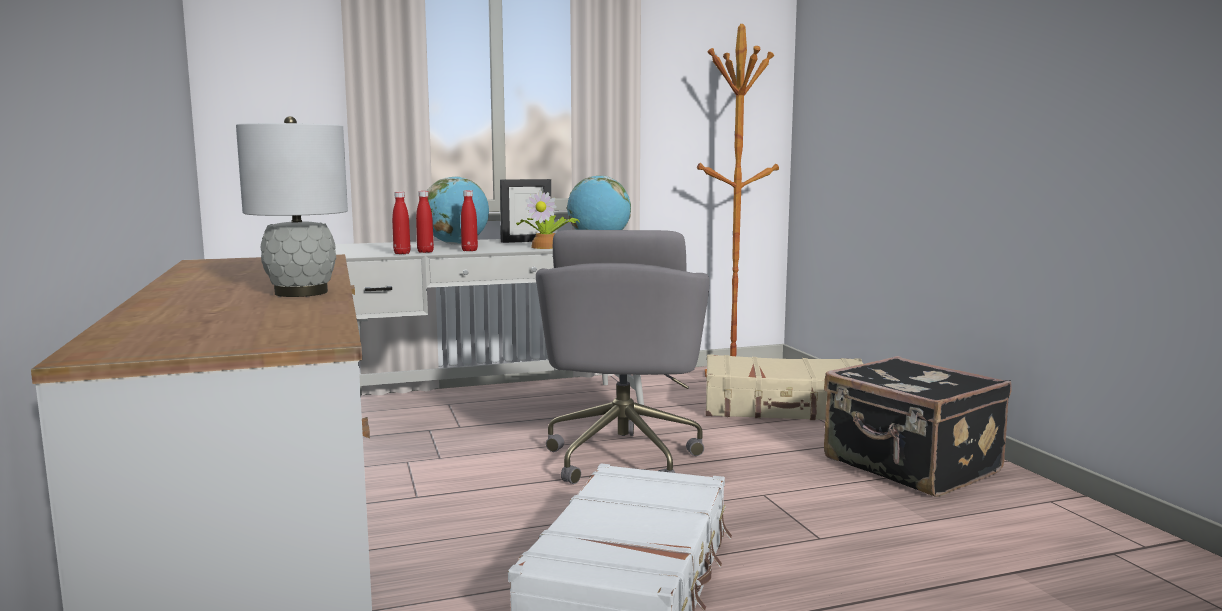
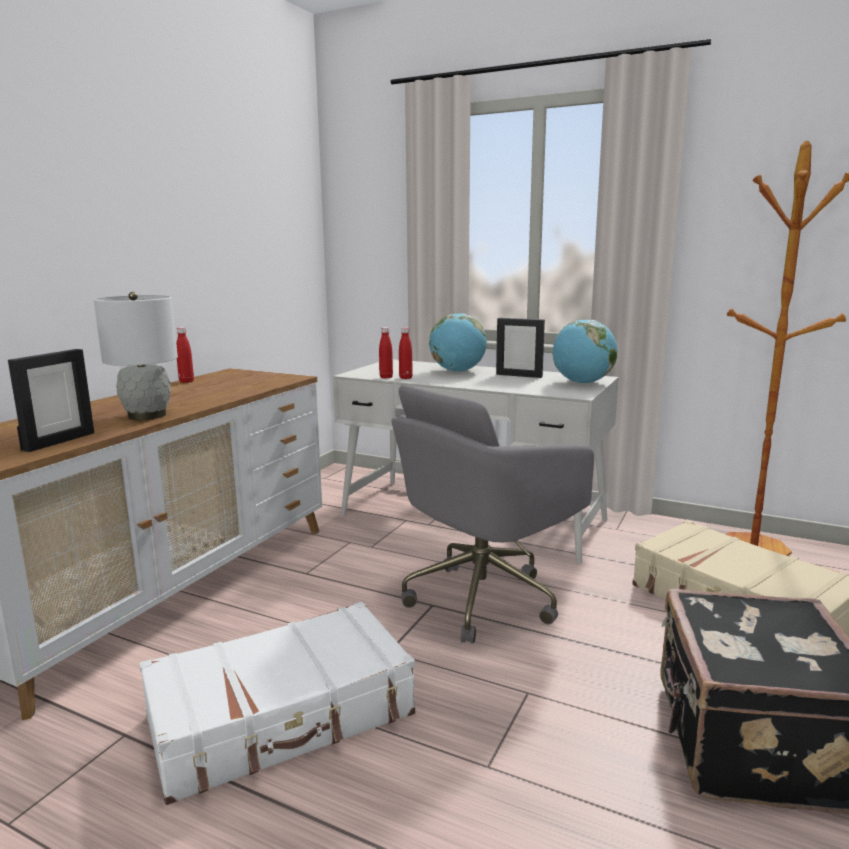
camera: 45 degrees right, 5 degrees up
red bottle [461,190,478,251] -> red bottle moved to [176,327,194,383]
potted plant [516,190,580,249] -> none
none -> picture frame [8,349,94,452]

